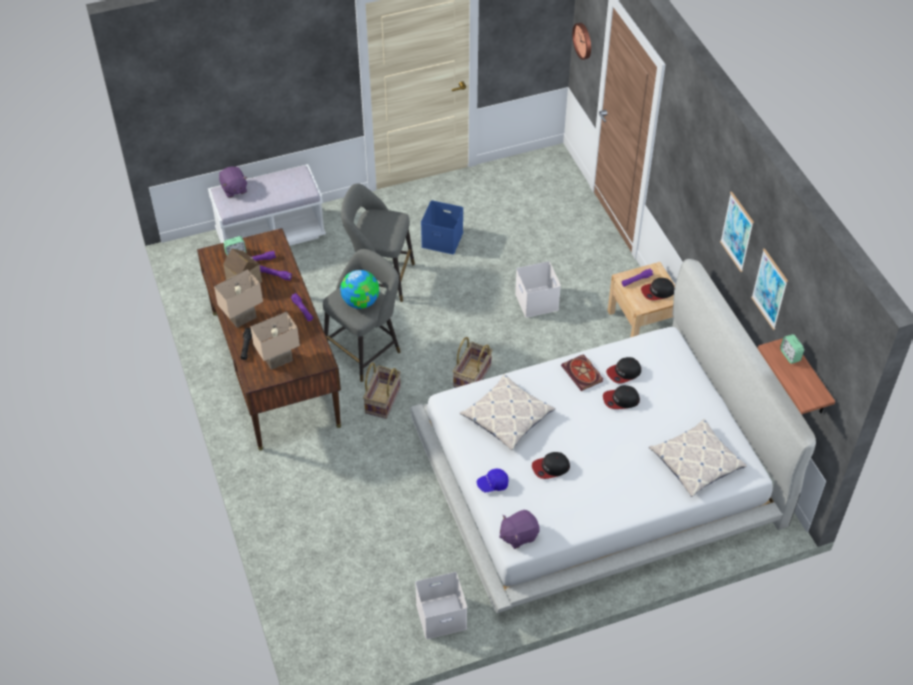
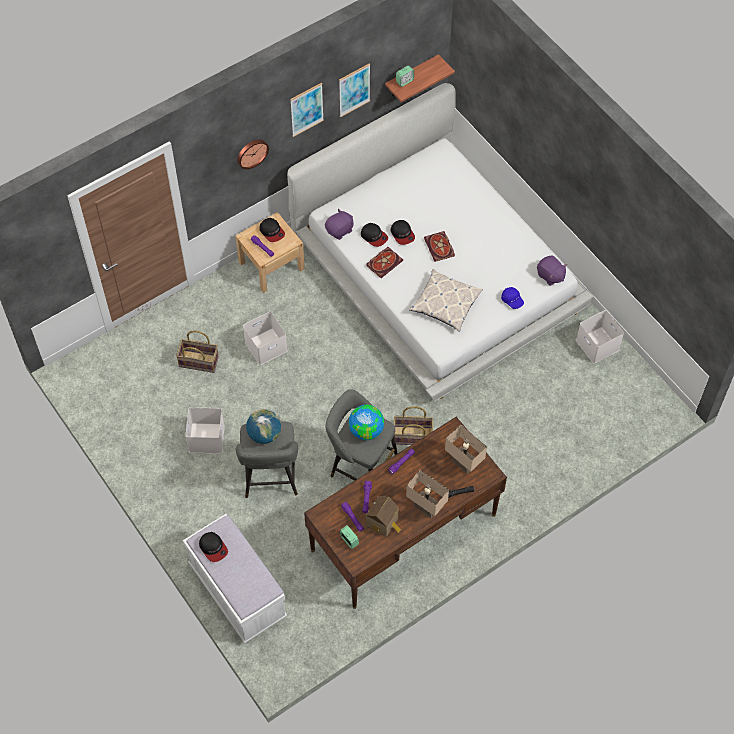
camera: 105 degrees left, 10 degrees up
purple plush toy [219,166,248,198] -> purple plush toy moved to [325,209,354,240]
blue storage box [421,200,463,254] -> white storage box [185,407,224,454]
basket [453,337,492,388] -> basket moved to [176,330,219,373]
cap [532,452,570,479] -> cap moved to [199,532,228,562]
wall clock [572,23,591,60] -> wall clock moved to [237,140,269,169]
pillow [649,419,747,497] -> none
none -> globe [246,409,281,444]
none -> book [424,231,455,262]

